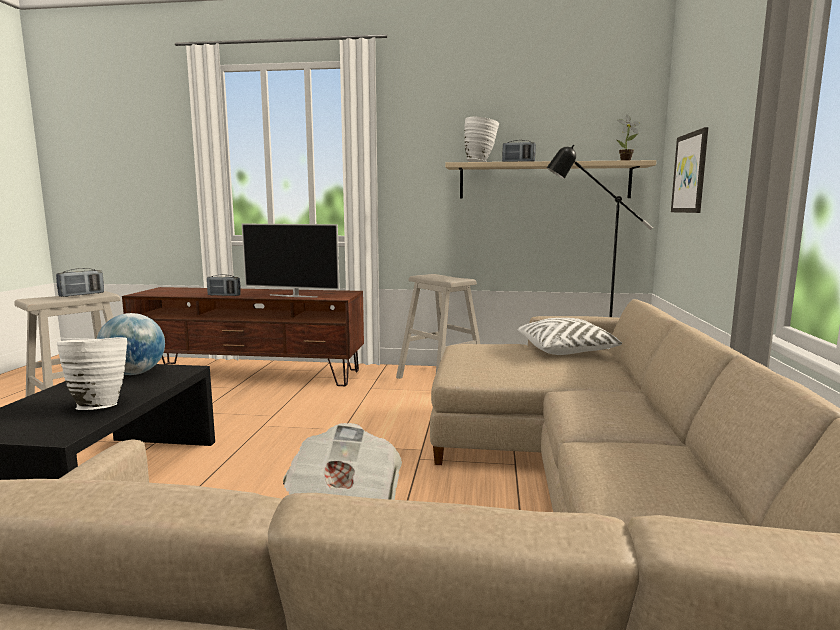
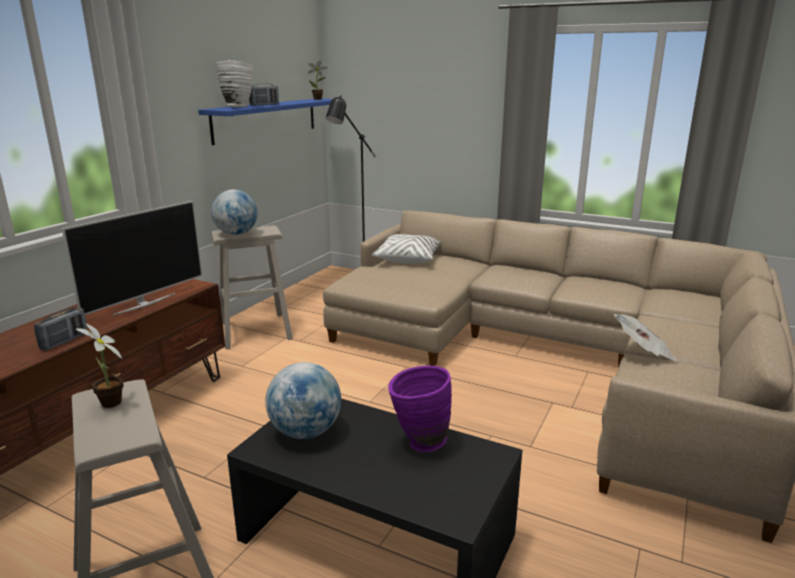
camera: 70 degrees left, 10 degrees up
radio [56,268,104,297] -> potted plant [76,323,124,408]
white vase [57,337,127,410] -> purple vase [388,366,452,452]
beige shelf [445,160,656,199] -> blue shelf [198,99,332,145]
picture [671,127,708,213] -> none
none -> globe [211,189,258,235]

